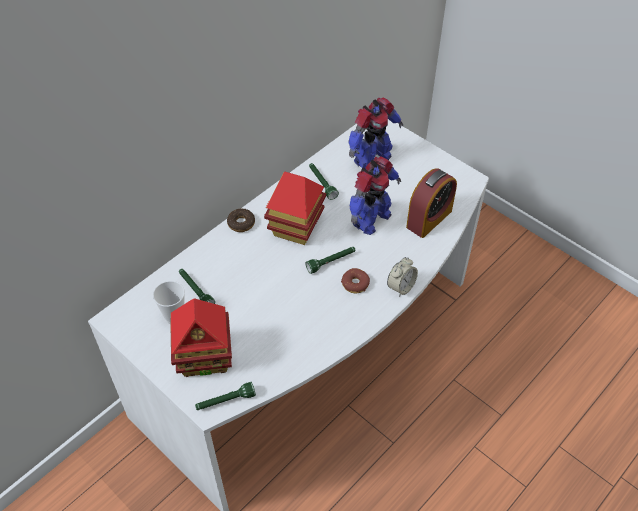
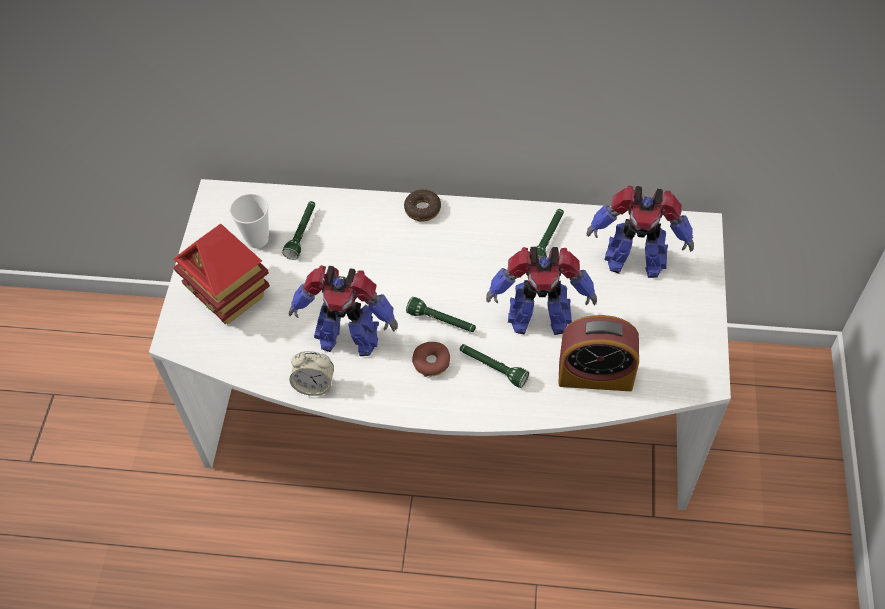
camera: 55 degrees right, 5 degrees up
green flashlight [195,382,256,410] -> green flashlight moved to [460,344,529,388]
toy house [264,171,326,245] -> none
alarm clock [387,257,418,297] -> alarm clock moved to [289,351,334,396]
none -> toy robot [289,265,398,356]

